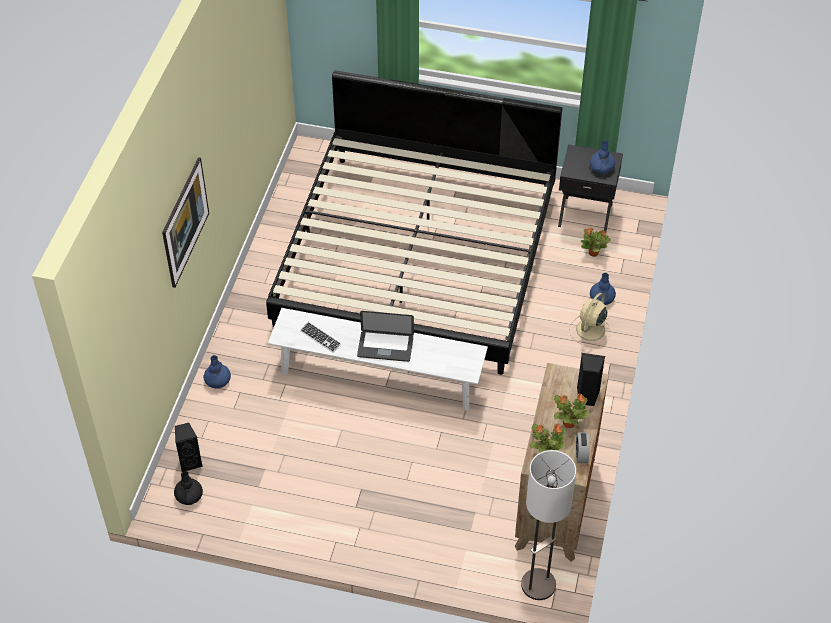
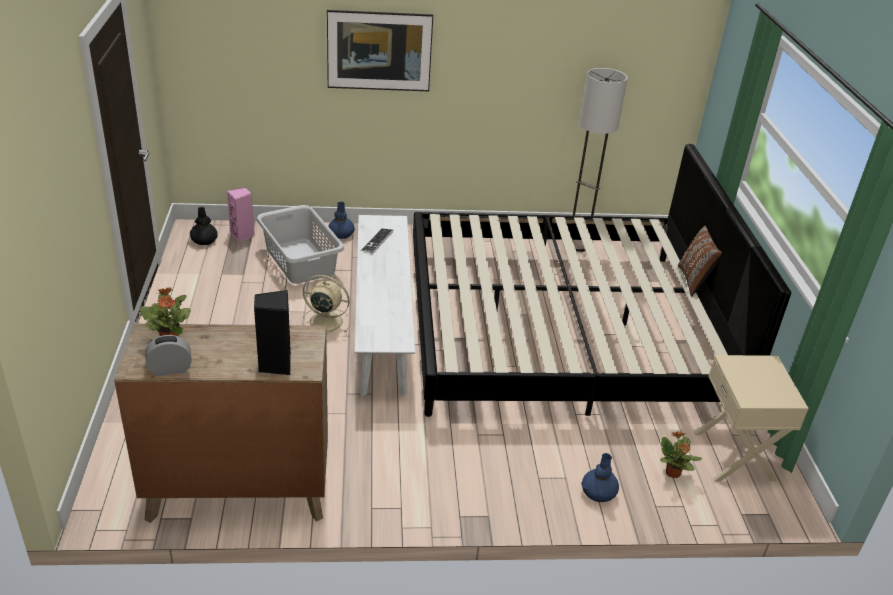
camera: 70 degrees right, 15 degrees down
black speaker [175,423,203,472] -> pink speaker [227,188,255,242]
laptop [357,311,414,362] -> none
floor lamp [521,450,576,600] -> floor lamp moved to [572,68,628,252]
potted plant [554,394,590,428] -> none
black nightstand [558,144,623,232] -> beige nightstand [694,355,809,481]
beige fan [569,293,610,347] -> beige fan moved to [301,275,350,334]
blue vase [590,140,615,174] -> none
none -> grey laundry basket [257,205,344,284]
none -> brown pillow [678,226,722,297]

